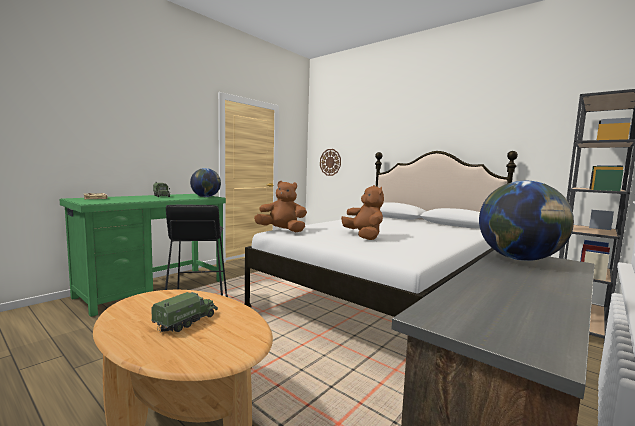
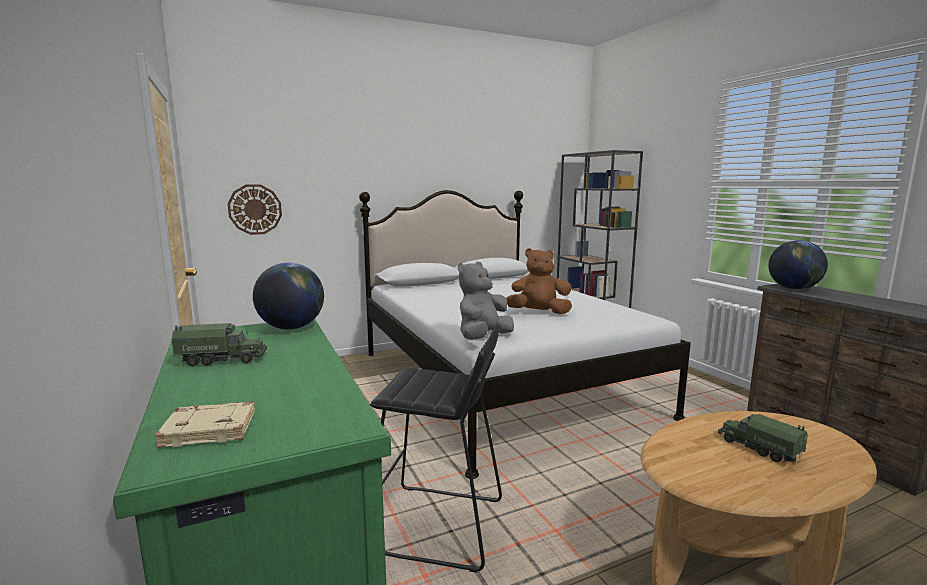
camera: 65 degrees left, 5 degrees up
brown plush toy [254,181,307,232] -> grey plush toy [458,262,514,340]

